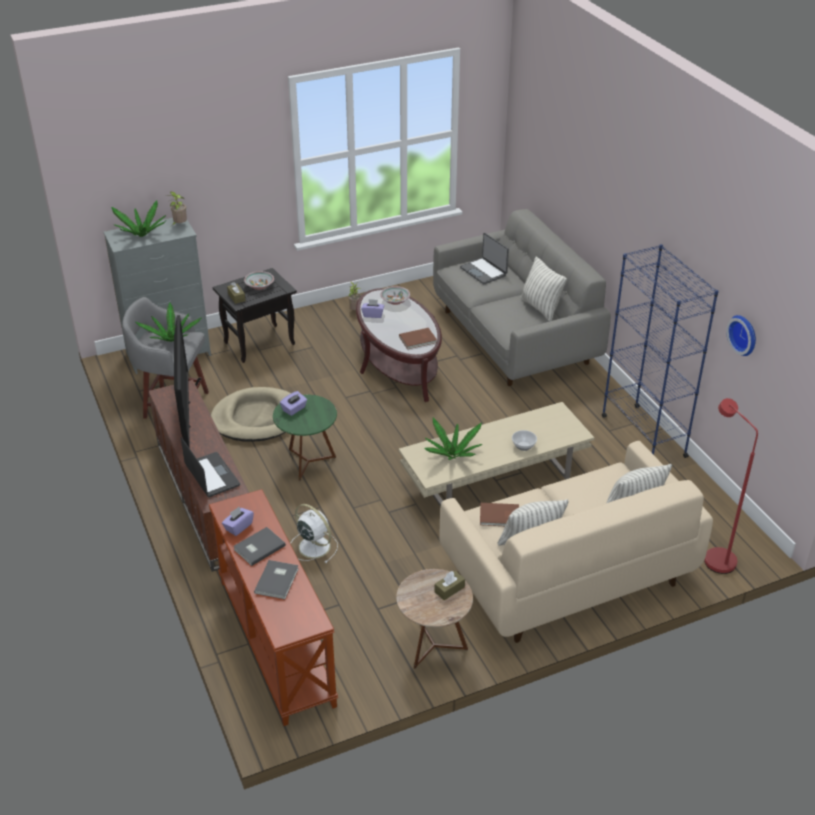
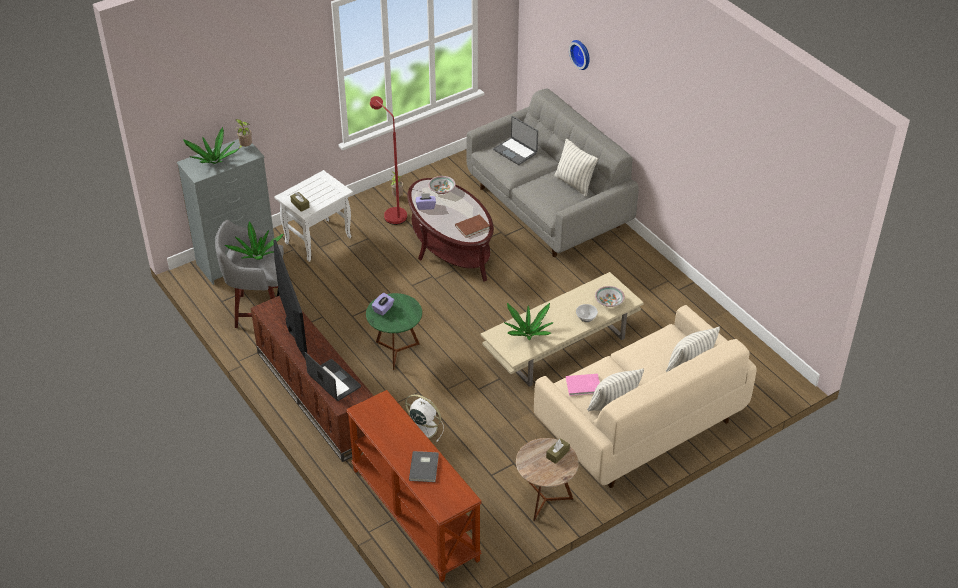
camera: 10 degrees left, 5 degrees up
beige dog bed [211,387,291,442] -> none
black side table [212,268,297,363] -> white side table [274,170,353,262]
purple tissue box [222,507,254,536] -> none
grey book [233,527,286,566] -> none
bowl [244,271,274,290] -> bowl moved to [595,286,625,307]
brown book [480,503,519,526] -> pink book [566,374,600,396]
blue bookcase [602,244,719,458] -> none
red floor lamp [704,398,758,574] -> red floor lamp moved to [370,96,407,225]
wall clock [726,315,756,356] -> wall clock moved to [569,40,590,70]

